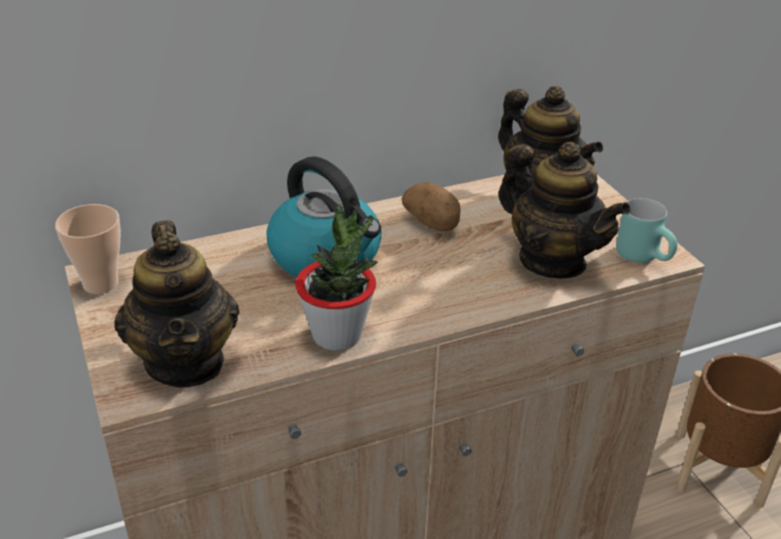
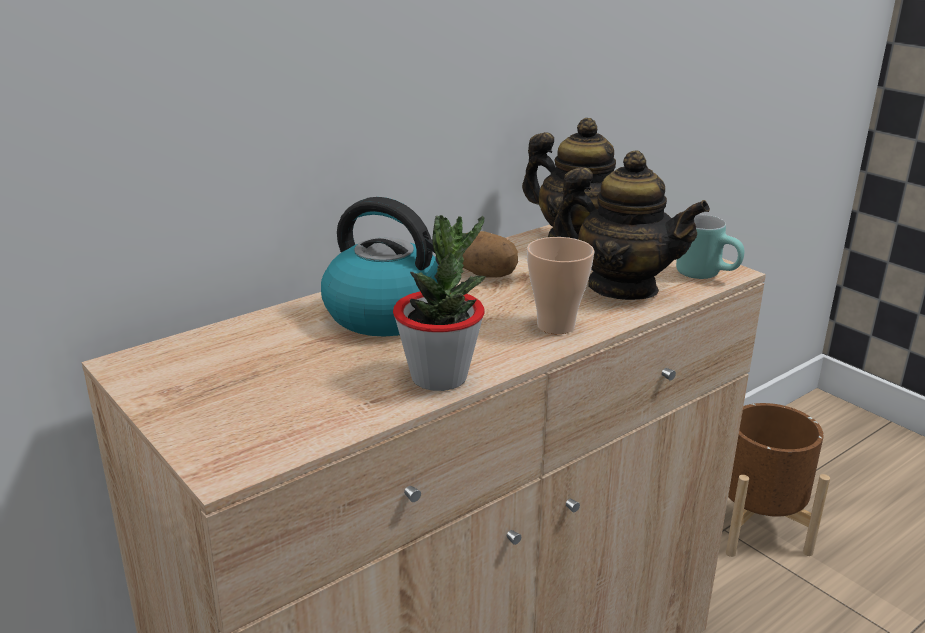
camera: 15 degrees left, 10 degrees down
cup [55,204,121,294] -> cup moved to [527,237,594,334]
teapot [114,220,239,388] -> none

